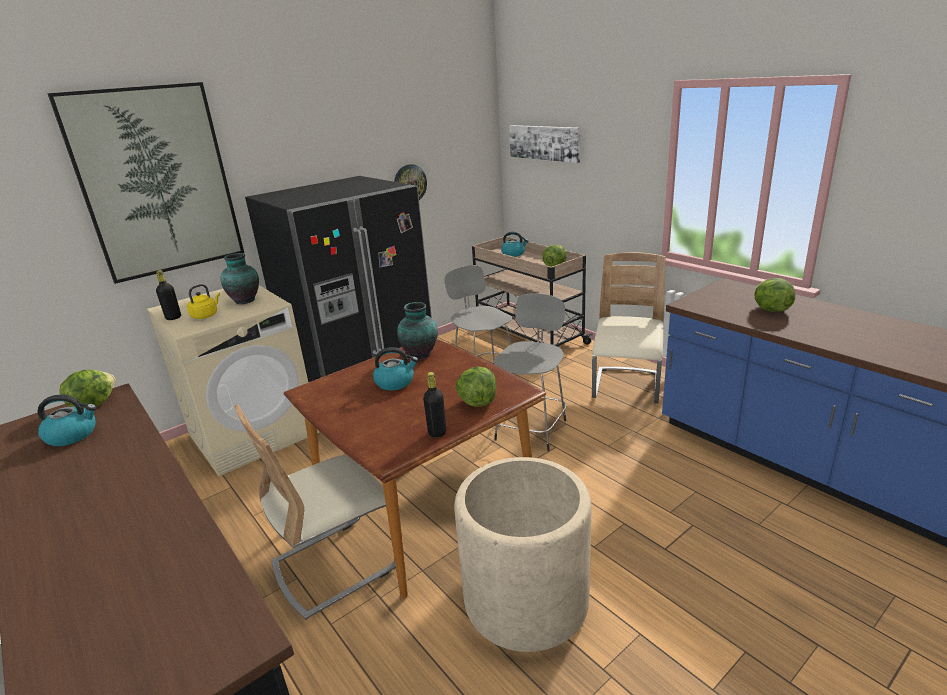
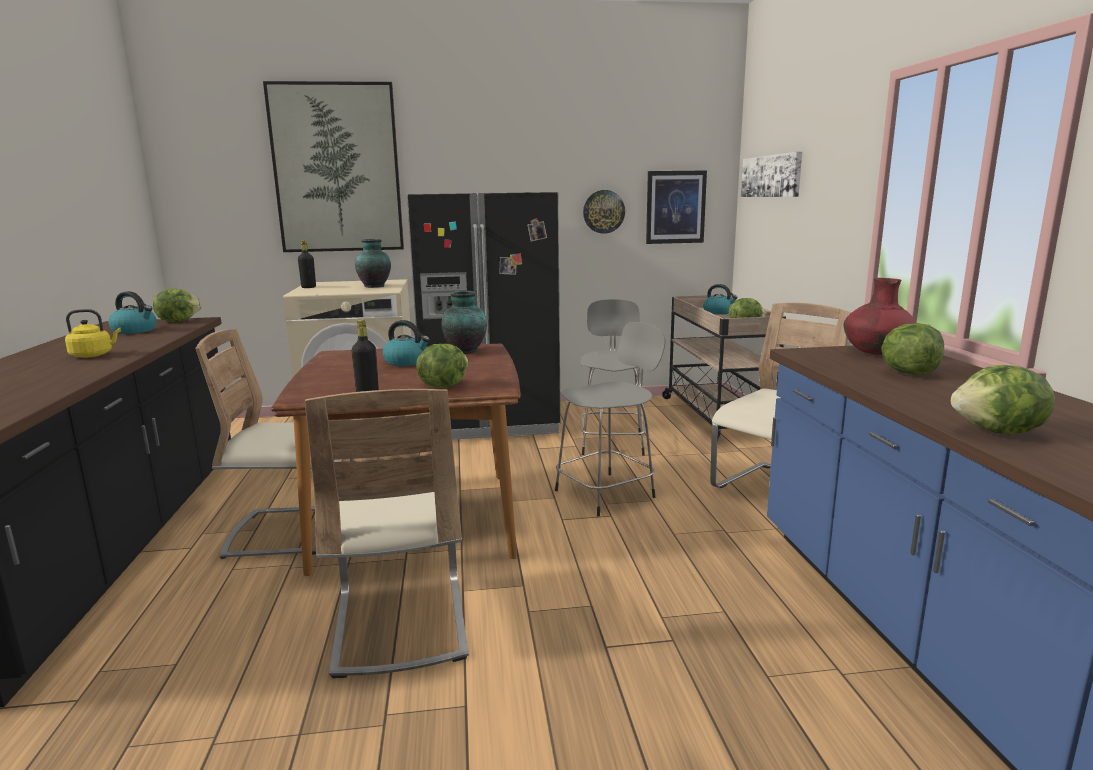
camera: 30 degrees right, 10 degrees down
yellow kettle [187,284,220,319] -> yellow kettle moved to [65,309,121,358]
beige planter [454,457,591,652] -> beige chair [305,389,469,678]
none -> picture [646,170,707,244]
none -> red vase [844,278,916,355]
none -> lettuce [951,365,1055,435]

